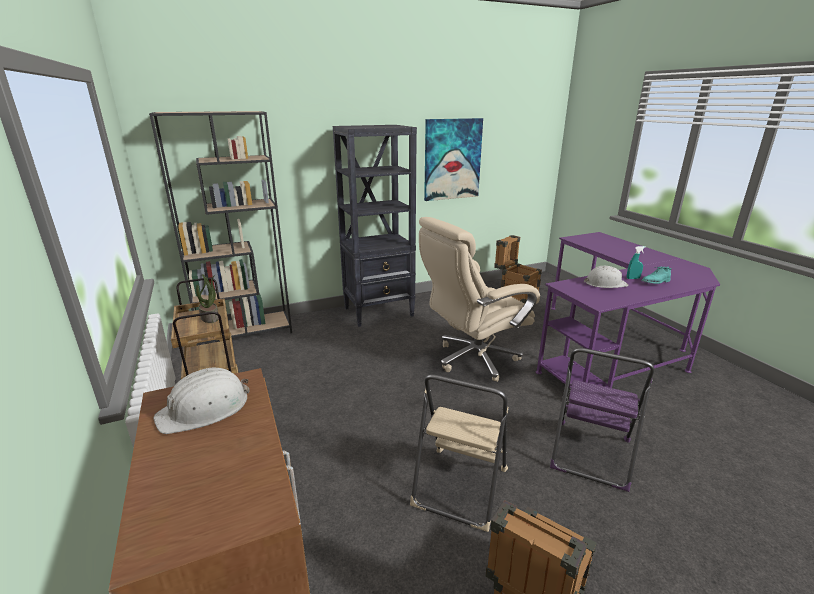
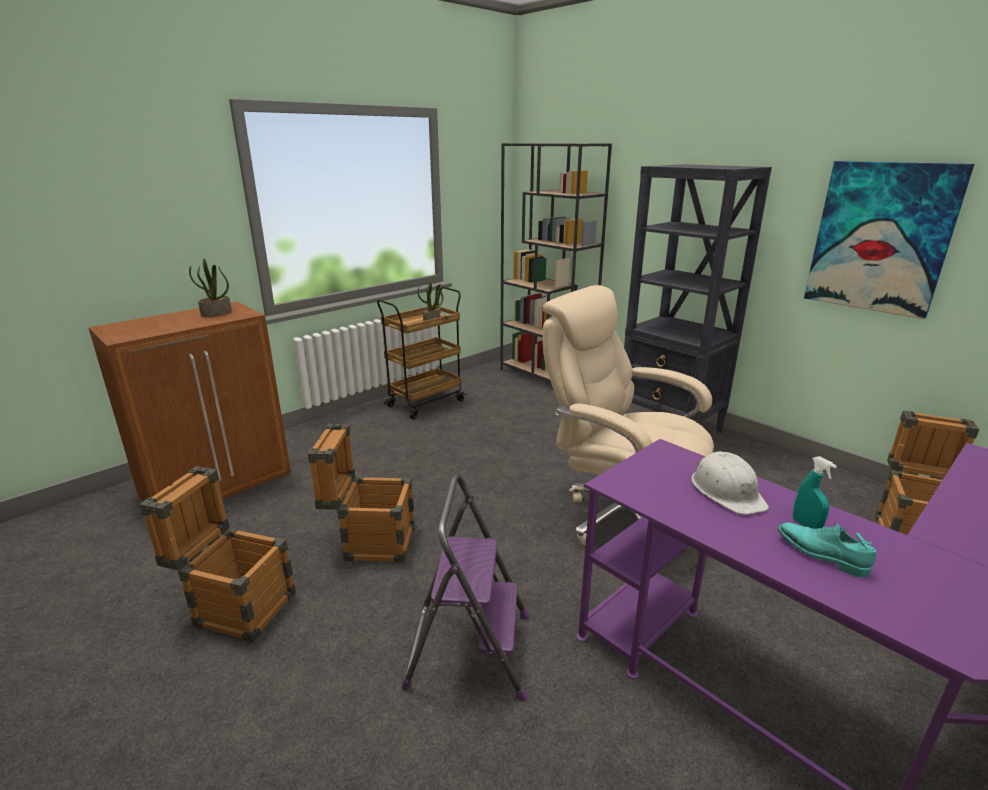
camera: 70 degrees right, 0 degrees up
white hard hat [153,367,250,434] -> potted plant [189,259,232,317]
beige step ladder [410,375,509,532] -> crate [308,424,415,563]

